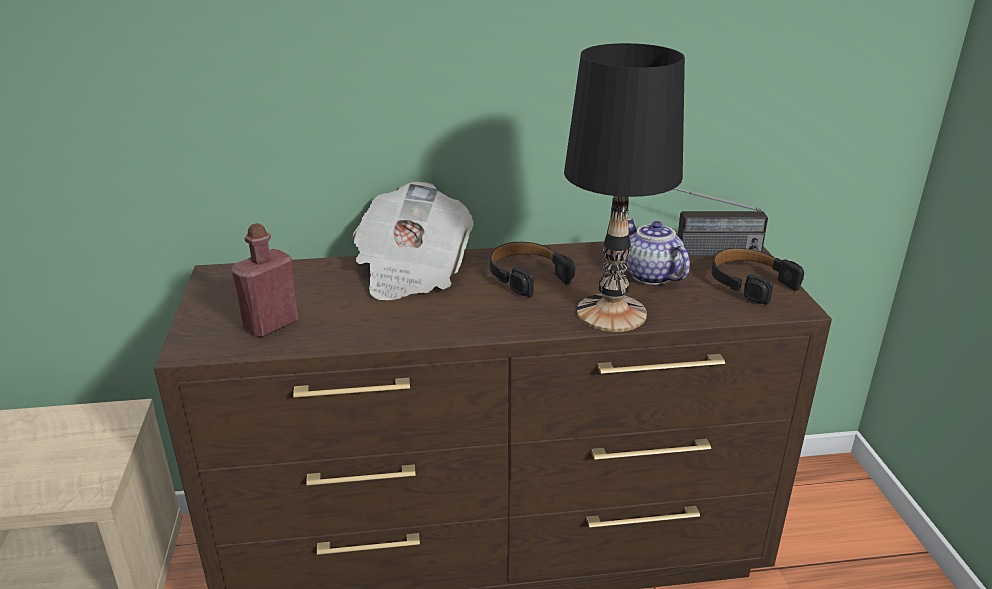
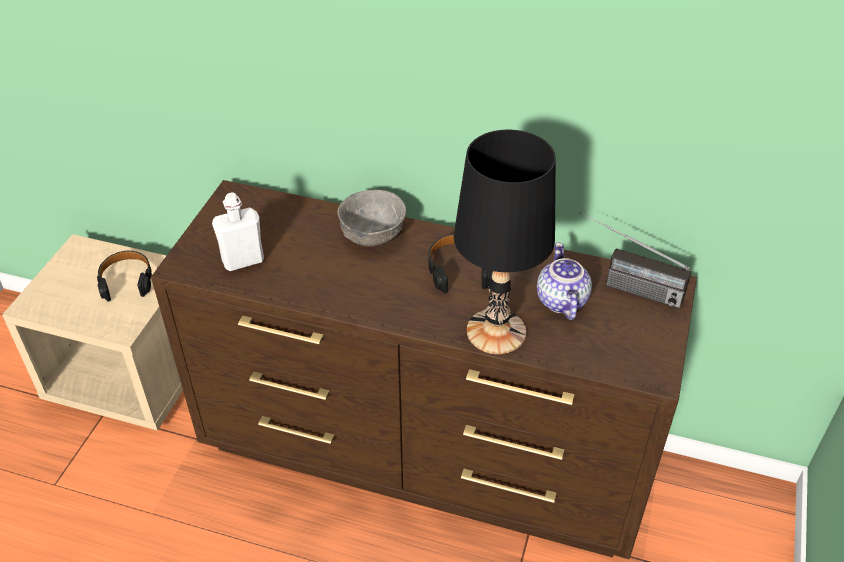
camera: 25 degrees right, 15 degrees up
red bottle [231,223,298,338] -> white bottle [212,192,264,271]
newspaper [353,182,474,300] -> grey bowl [337,190,406,246]
black headphones [711,248,804,305] -> black headphones moved to [97,251,152,302]

